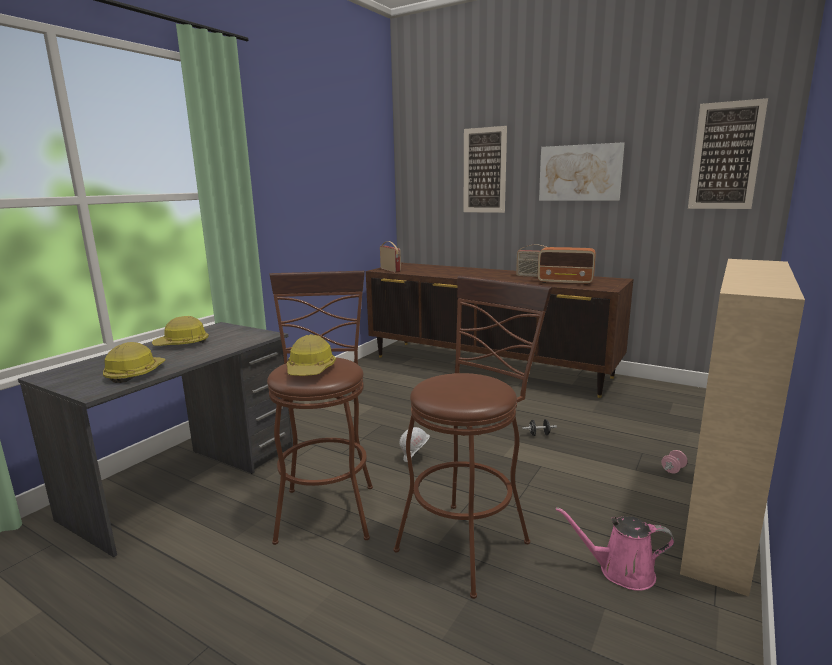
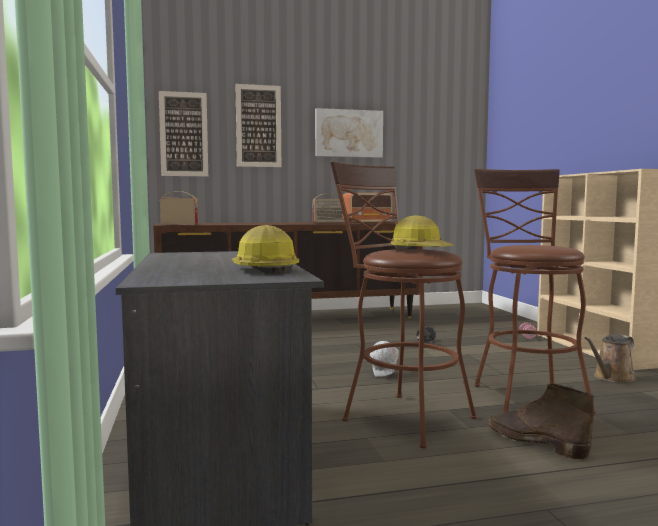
camera: 45 degrees left, 10 degrees down
hard hat [152,316,209,346] -> none
pink watering can [556,507,675,591] -> brown watering can [584,334,636,383]
picture [688,98,768,209] -> picture moved to [159,91,208,176]
none -> brown boot [487,383,594,460]

